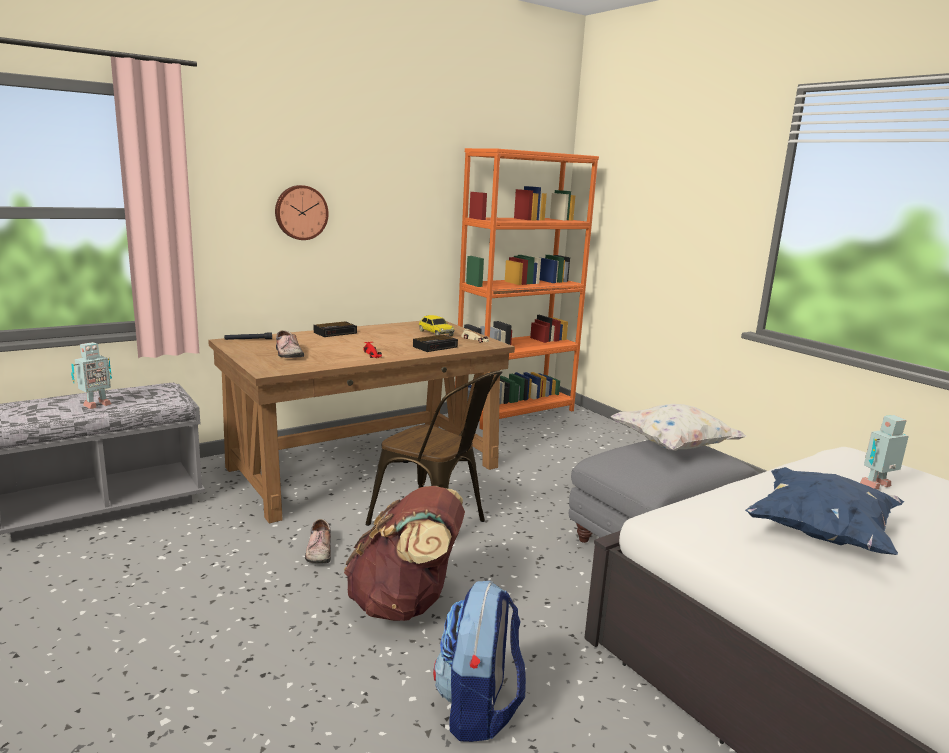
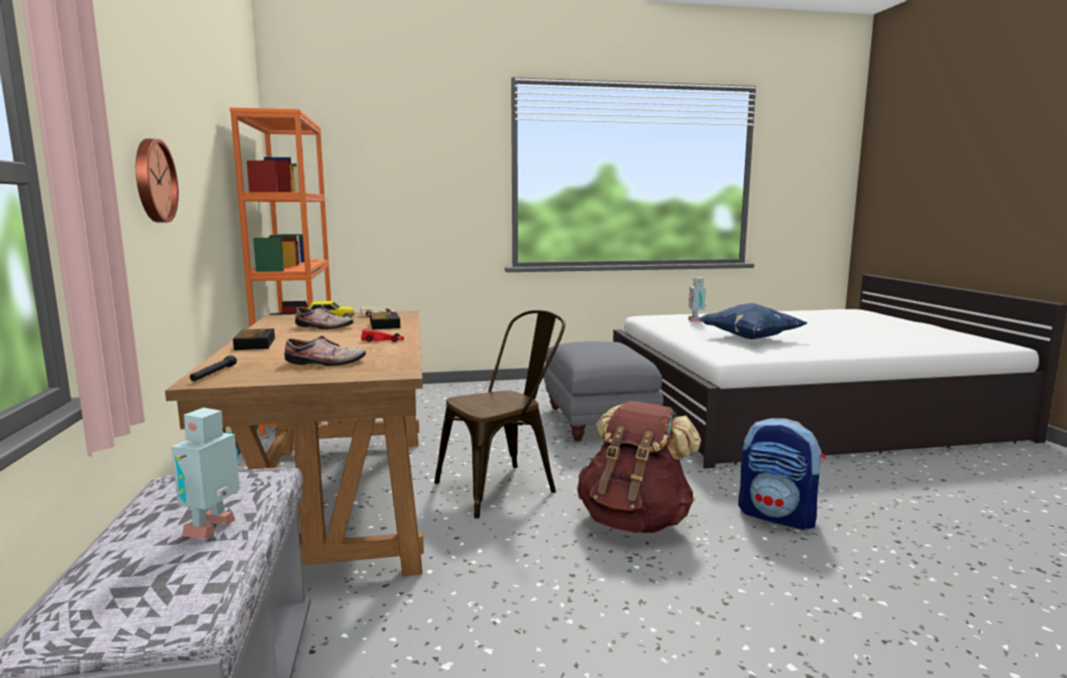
camera: 65 degrees left, 5 degrees down
toy robot [71,342,112,409] -> toy robot turned 135 degrees counterclockwise [171,408,240,540]
shoe [305,519,331,563] -> shoe moved to [295,306,354,329]
white pillow [611,404,747,451] -> none

